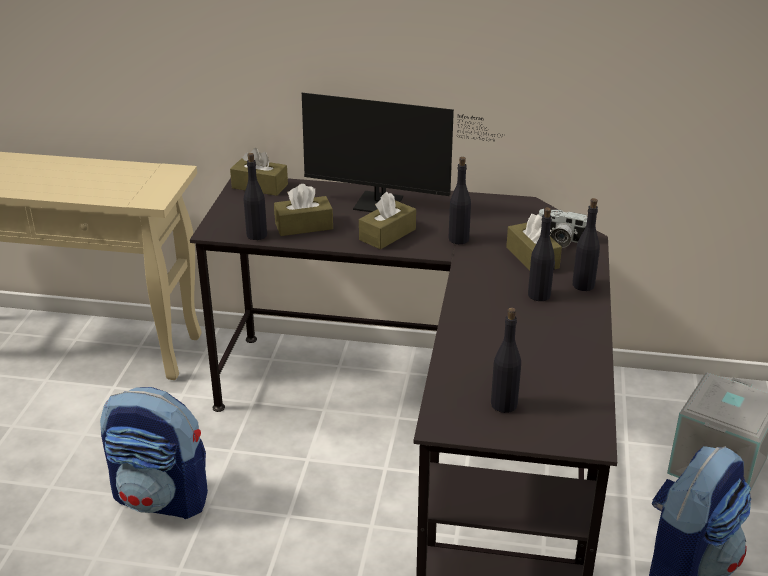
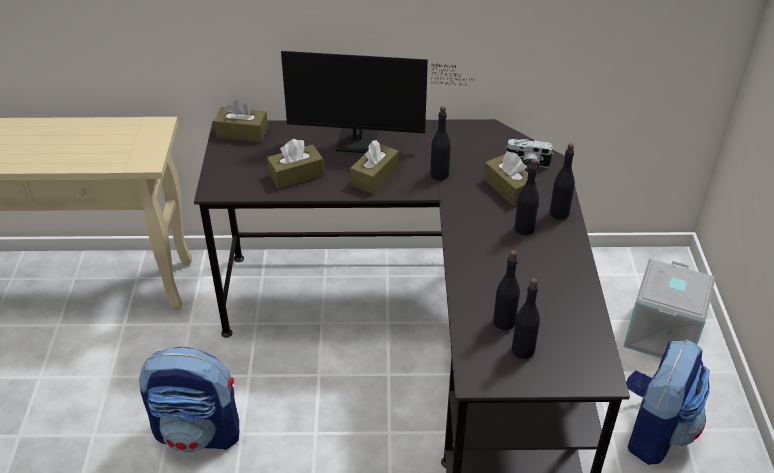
camera: 10 degrees left, 10 degrees up
black bottle [244,153,267,240] -> black bottle moved to [493,250,520,330]

